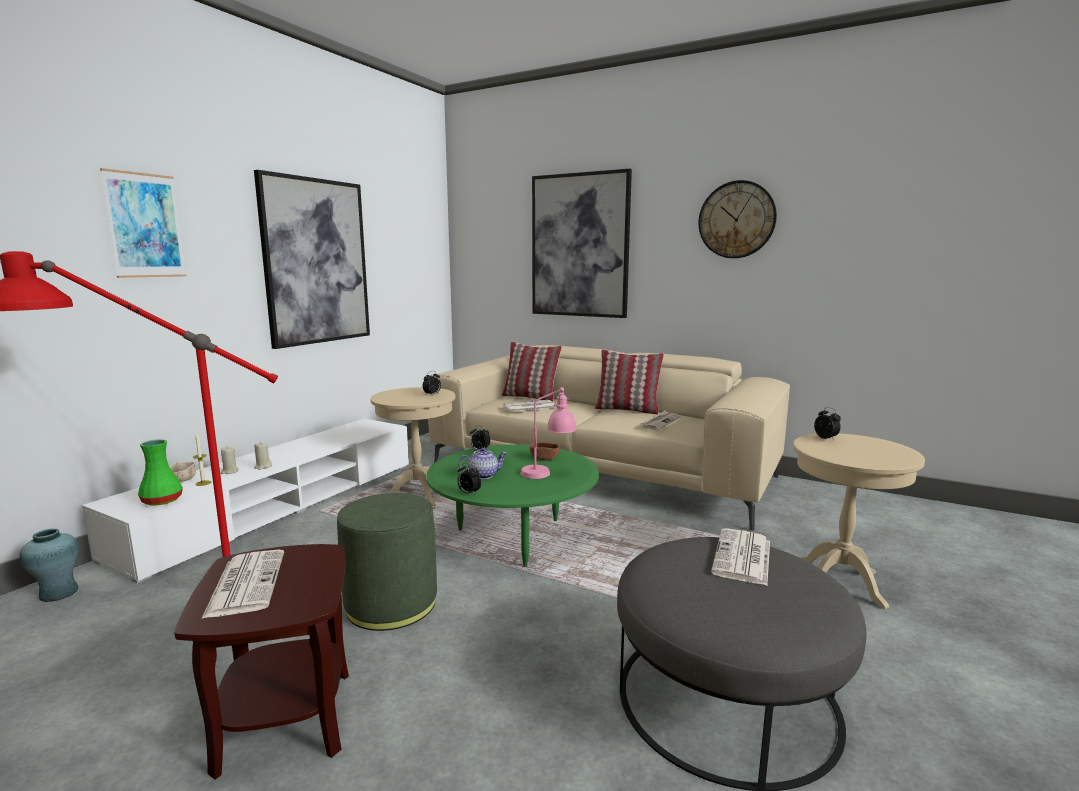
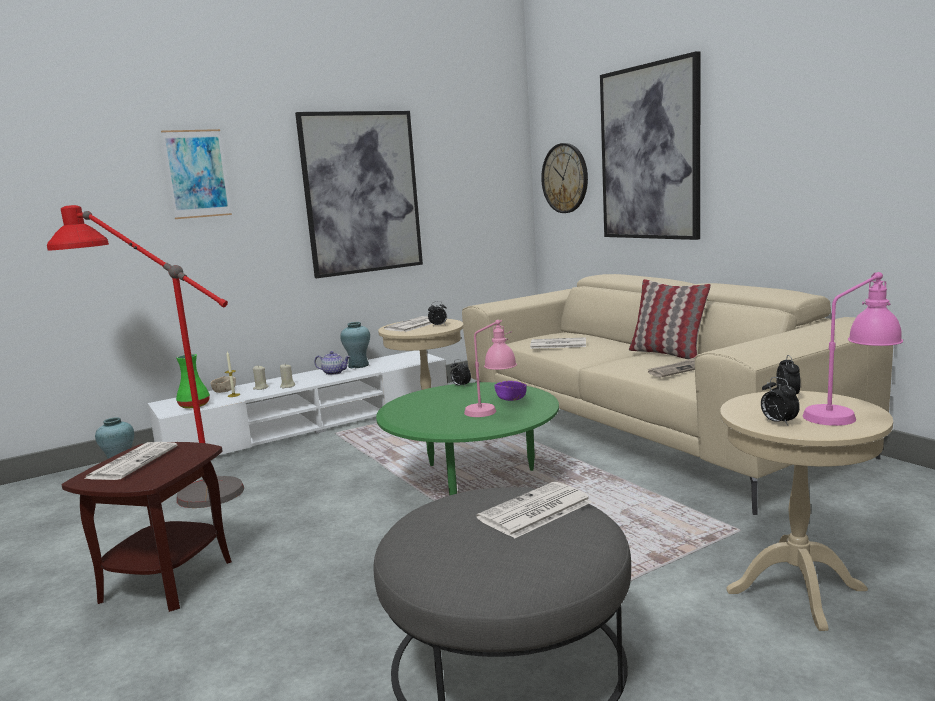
camera: 30 degrees right, 0 degrees up
green ottoman [337,493,437,631] -> none
alarm clock [457,463,482,495] -> alarm clock moved to [761,377,800,426]
teapot [458,447,507,479] -> teapot moved to [314,351,351,375]
pillow [502,342,562,402] -> none
brown bowl [530,442,560,460] -> purple bowl [494,381,526,401]
wall clock [698,180,777,258] -> wall clock moved to [541,143,588,213]
none -> turquoise vase [340,322,370,368]
none -> newspaper [384,316,432,332]
none -> pink table lamp [803,272,903,426]

